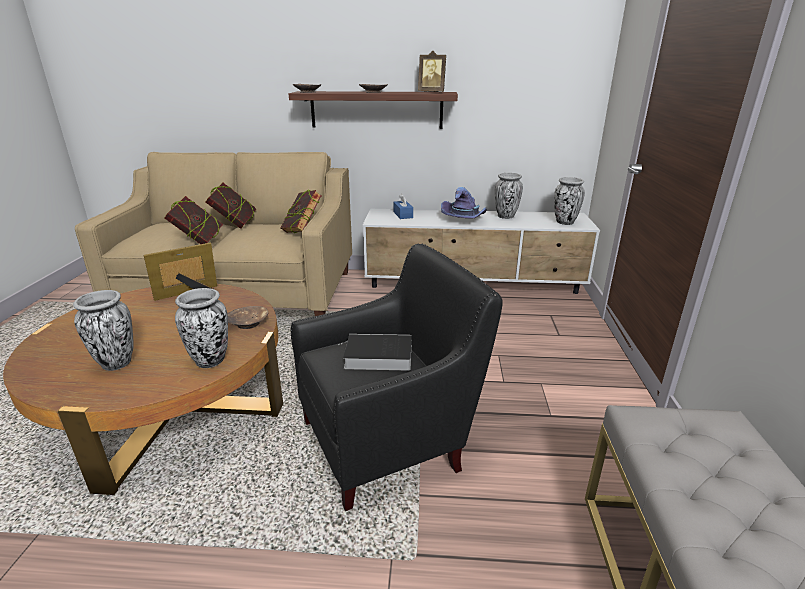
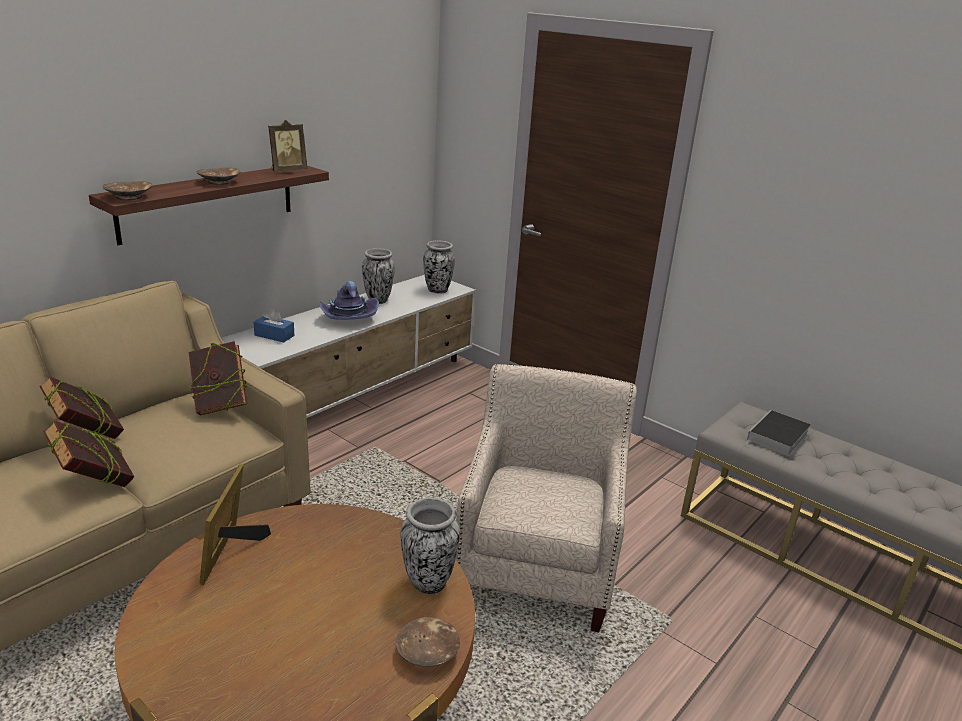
camera: 55 degrees left, 0 degrees up
vase [73,290,134,371] -> none
brown bowl [227,306,268,329] -> brown bowl moved to [396,617,460,667]
black armchair [291,244,503,511] -> beige armchair [456,364,637,632]
book [338,334,412,371] -> book moved to [745,410,811,456]

